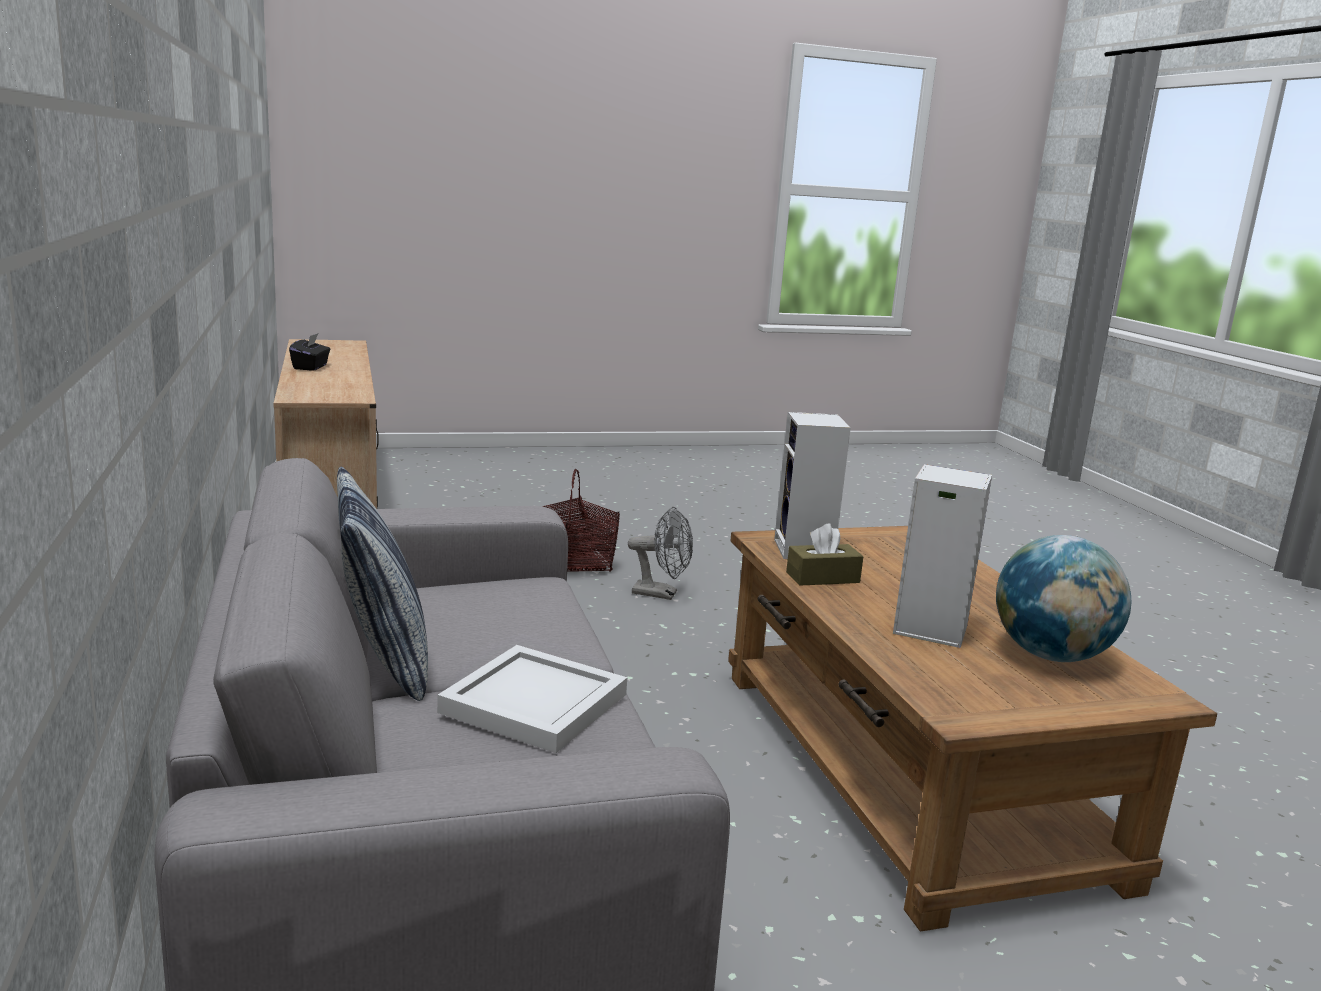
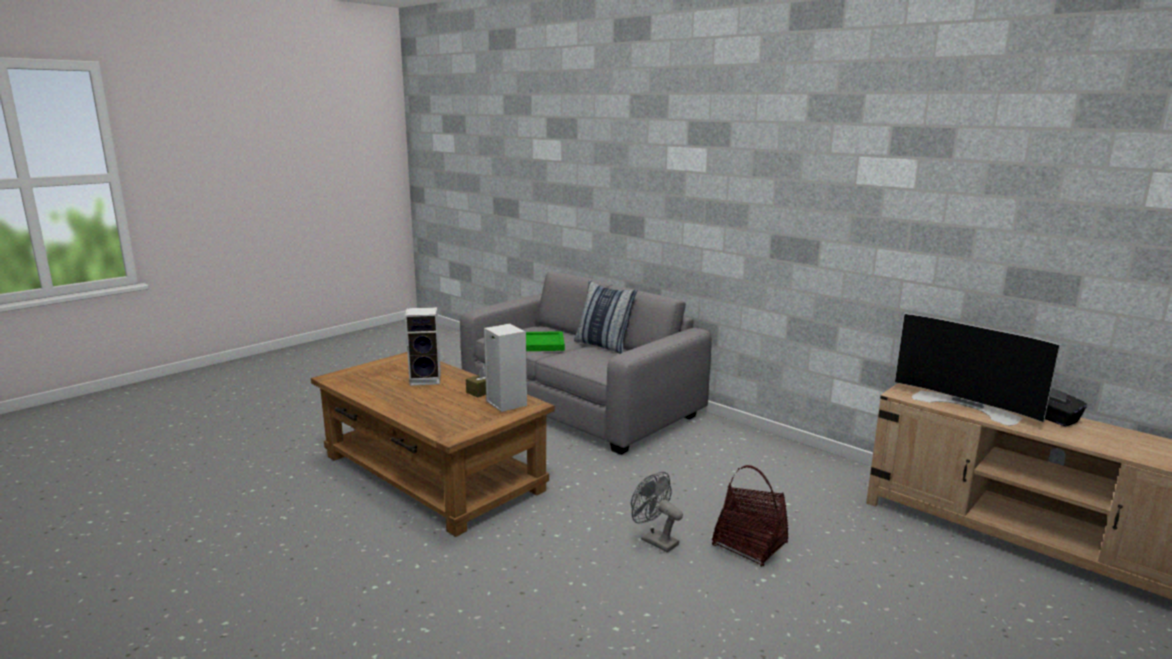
camera: 150 degrees right, 0 degrees up
white tray [437,645,627,753] -> green tray [526,331,565,351]
grey fan [628,507,693,600] -> grey fan turned 60 degrees clockwise [631,472,683,552]
globe [996,535,1131,662] -> none
none -> television [894,313,1060,426]

